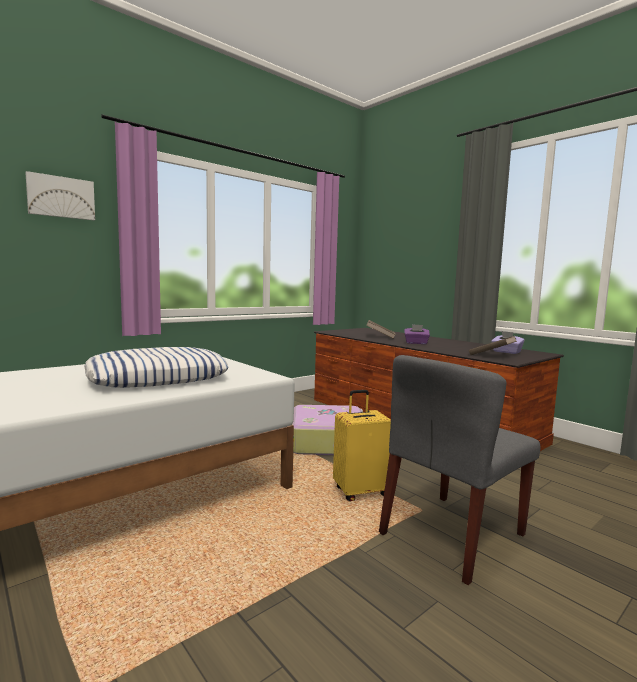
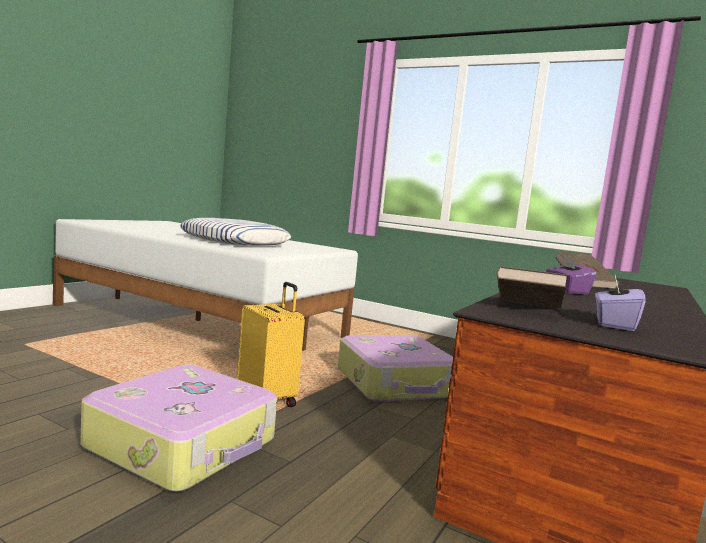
camera: 70 degrees right, 0 degrees up
picture [25,171,95,220] -> none
grey chair [379,355,541,585] -> suitcase [80,364,277,492]

